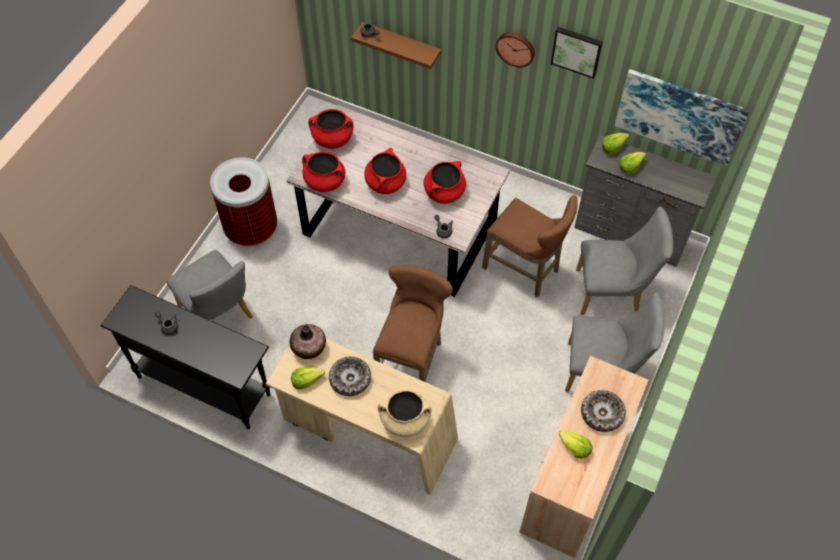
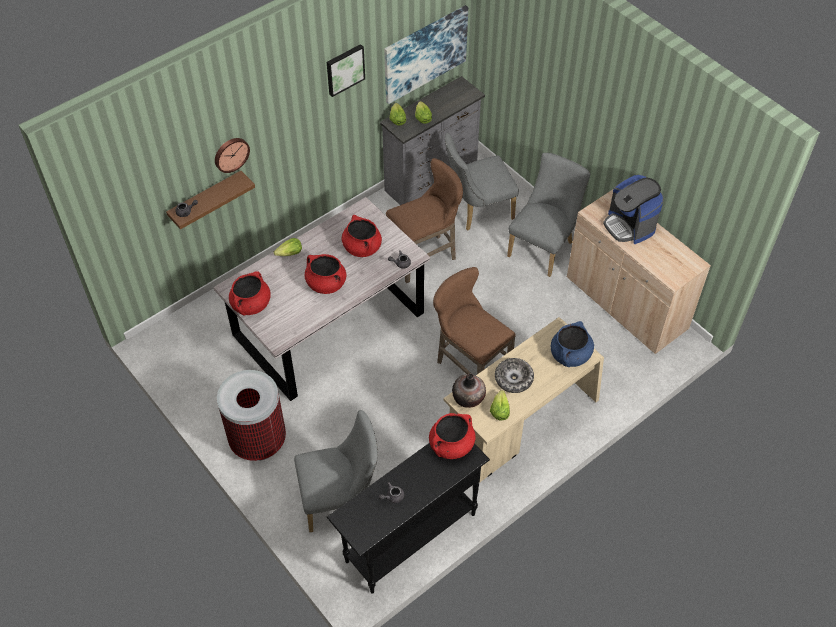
camera: 65 degrees left, 5 degrees down
red cooking pot [302,152,345,192] -> red cooking pot moved to [429,413,476,459]
beige cooking pot [378,390,432,437] -> blue cooking pot [551,321,594,367]
wall clock [496,32,535,67] -> wall clock moved to [215,138,250,173]
lettuce [559,430,593,458] -> lettuce moved to [274,238,302,256]
grey chair [576,207,673,315] -> grey chair turned 135 degrees counterclockwise [445,133,519,230]
bowl [581,390,626,432] -> coffee machine [603,175,664,244]

